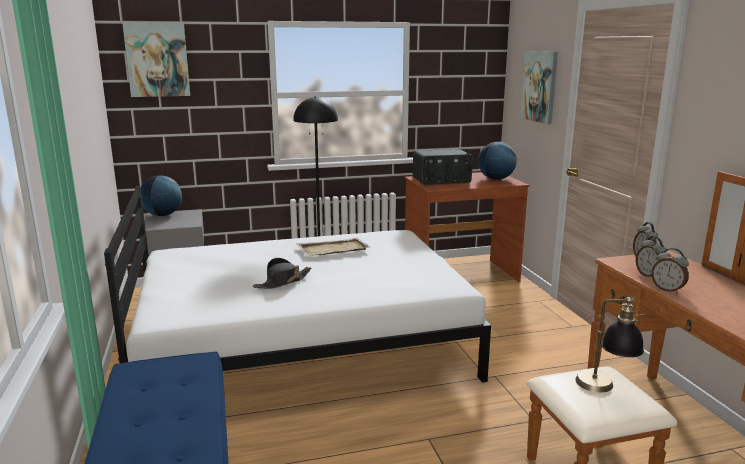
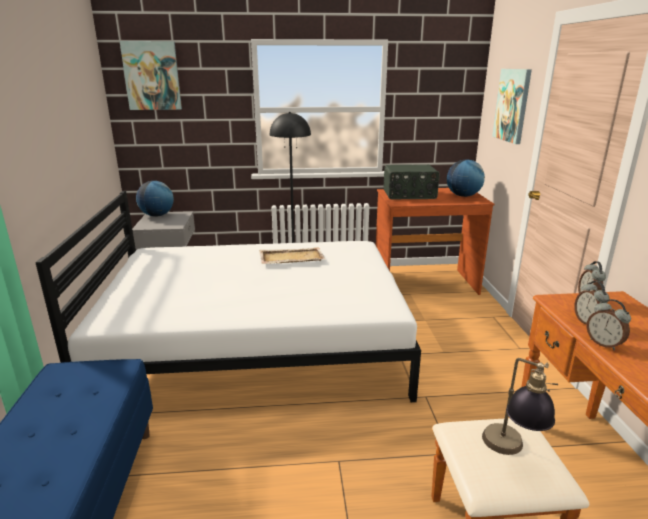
camera: 10 degrees right, 5 degrees up
black hat [253,258,311,289] -> none

